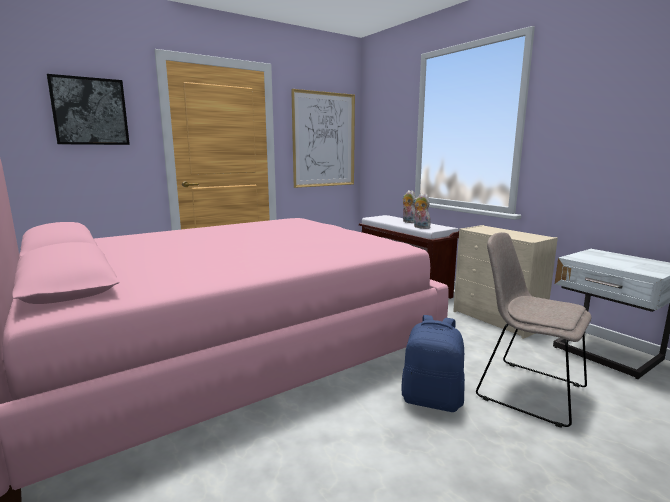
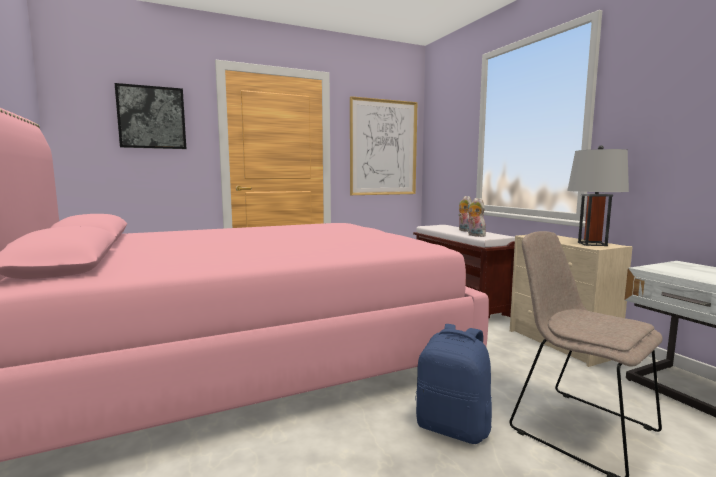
camera: 10 degrees right, 5 degrees down
none -> grey table lamp [567,145,629,246]

